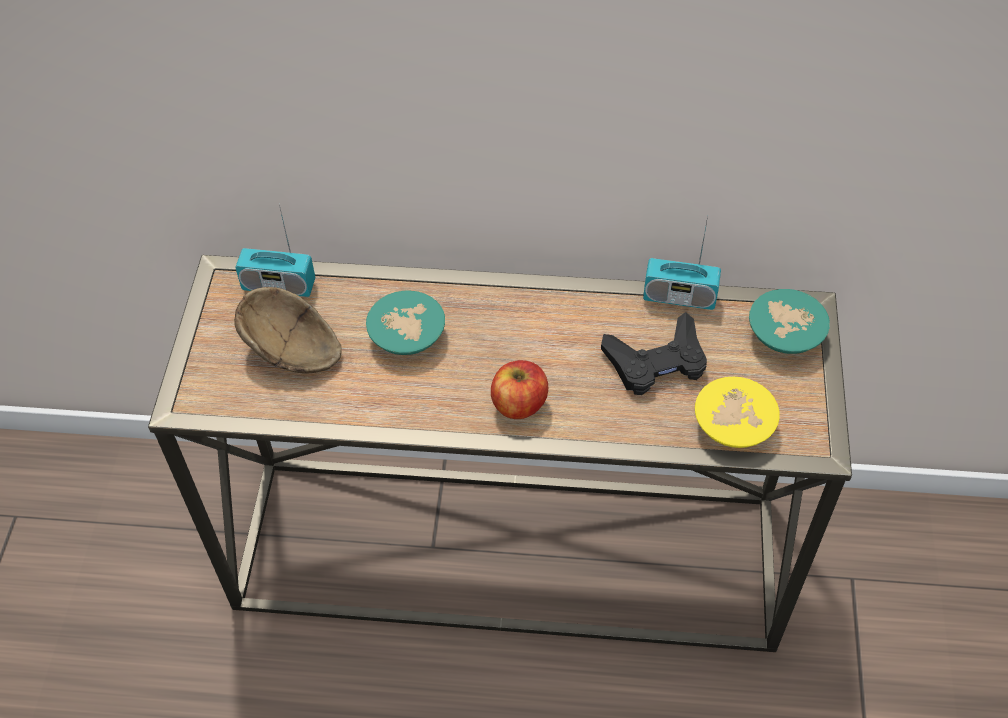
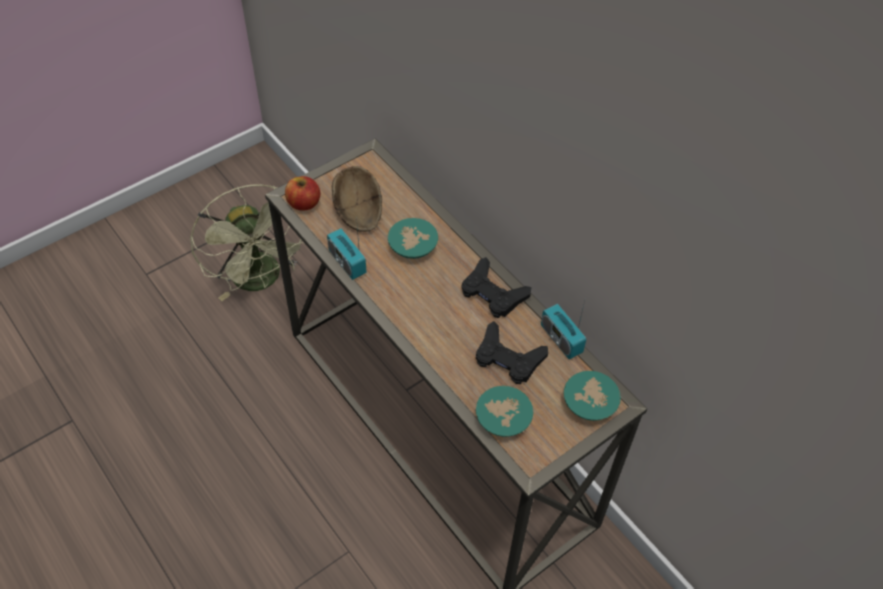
camera: 45 degrees right, 0 degrees up
radio [235,205,315,297] -> radio moved to [327,227,367,280]
apple [491,360,548,419] -> apple moved to [285,176,320,211]
yellow bowl [695,377,780,448] -> turquoise bowl [476,386,533,437]
none -> green fan [190,184,302,301]
none -> black game controller [461,257,531,318]

